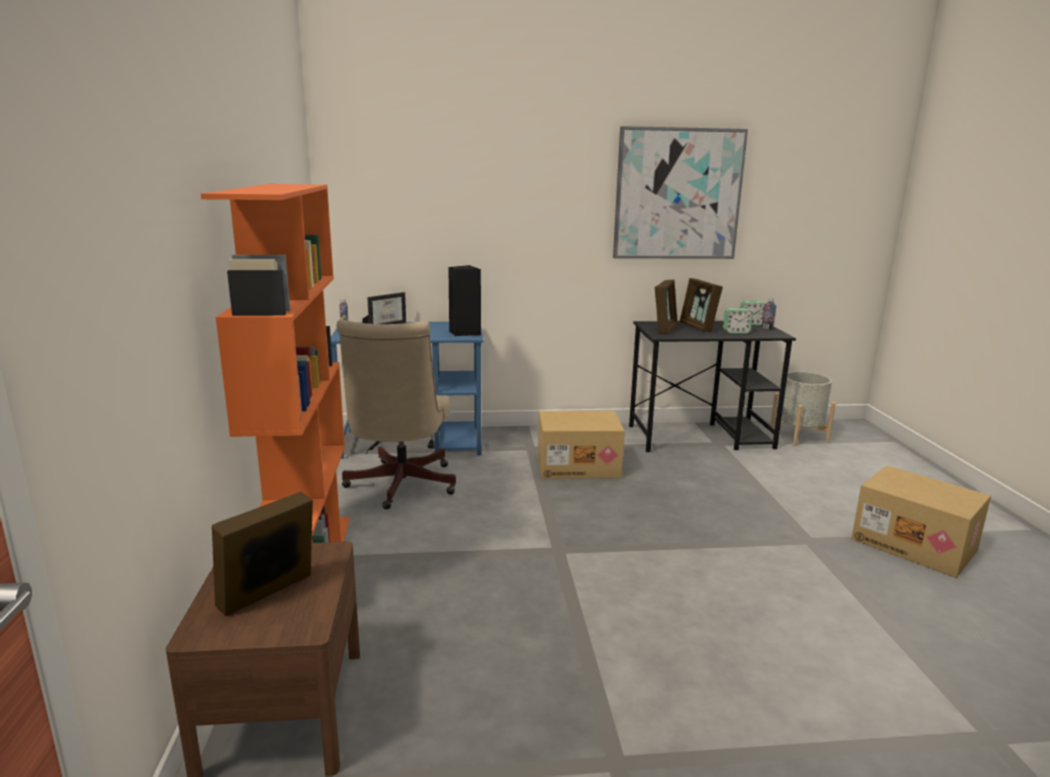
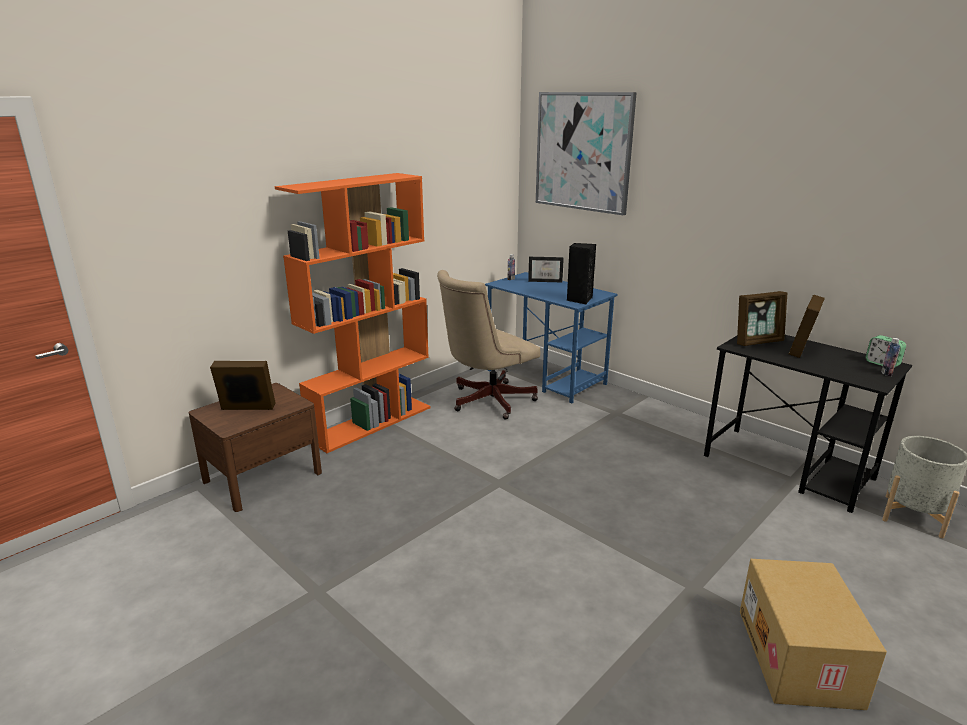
camera: 50 degrees right, 5 degrees up
cardboard box [538,411,625,479] -> none
picture [613,126,748,259] -> picture moved to [536,92,637,215]
alarm clock [723,308,753,333] -> none

